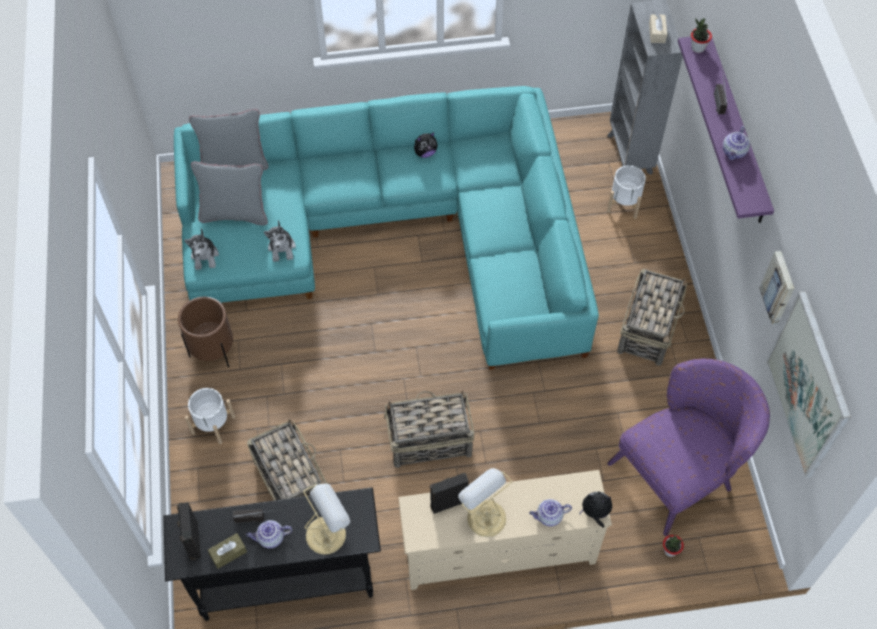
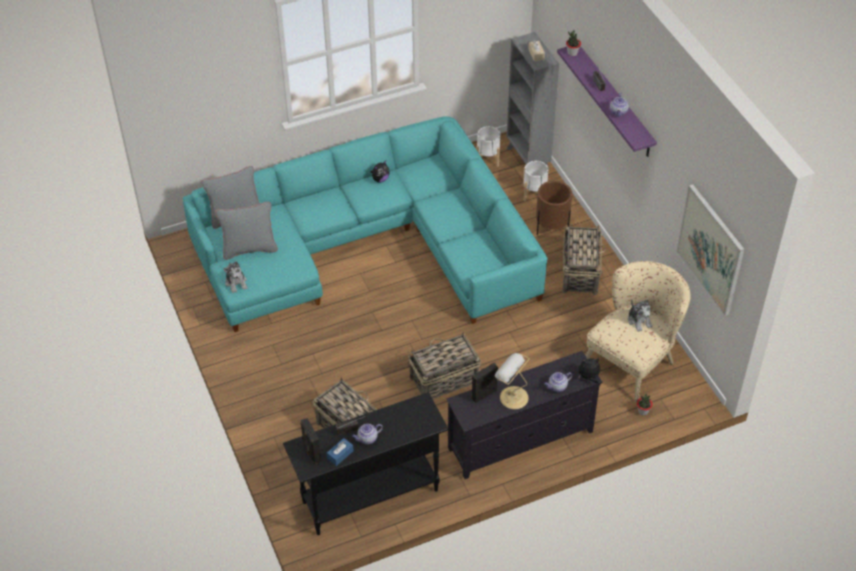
camera: 15 degrees left, 10 degrees down
brown planter [178,297,233,368] -> brown planter moved to [536,181,572,235]
white planter [185,388,235,444] -> white planter moved to [476,126,501,167]
brown tissue box [208,533,247,569] -> blue tissue box [327,438,353,466]
plush toy [264,220,296,262] -> plush toy moved to [628,299,652,332]
table lamp [303,484,350,554] -> none
beige tv stand [398,470,612,590] -> black tv stand [447,351,603,479]
purple armchair [607,359,770,536] -> beige armchair [585,261,691,403]
picture [759,251,795,325] -> none

